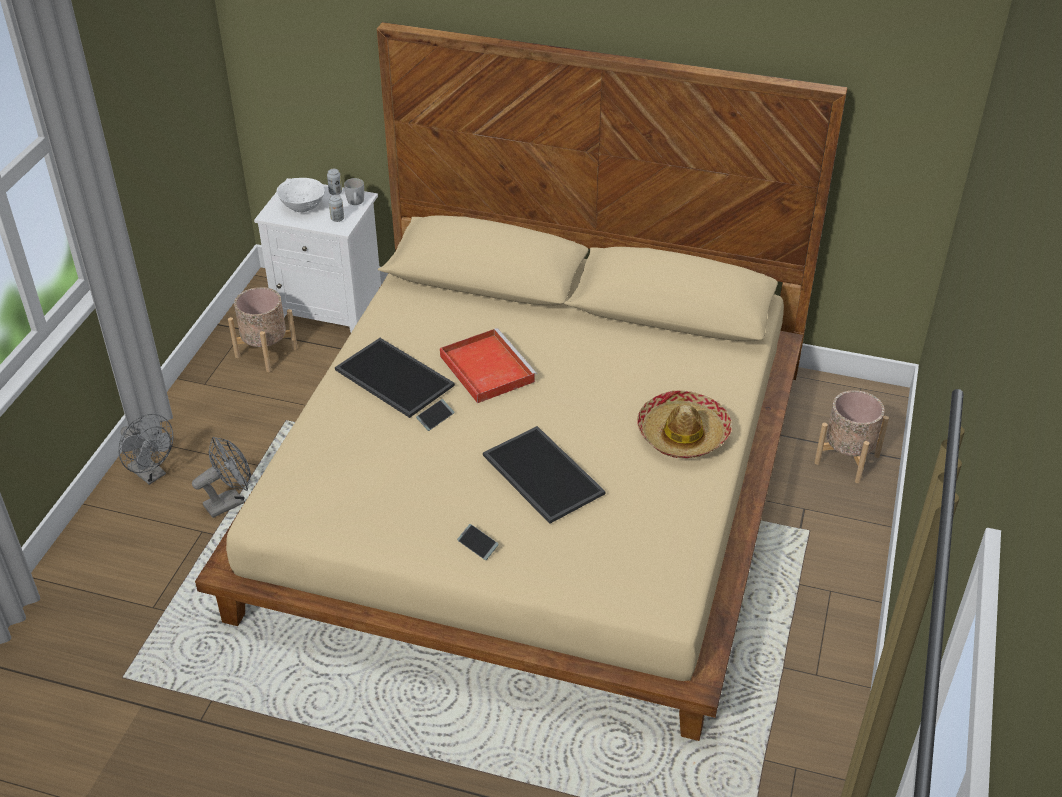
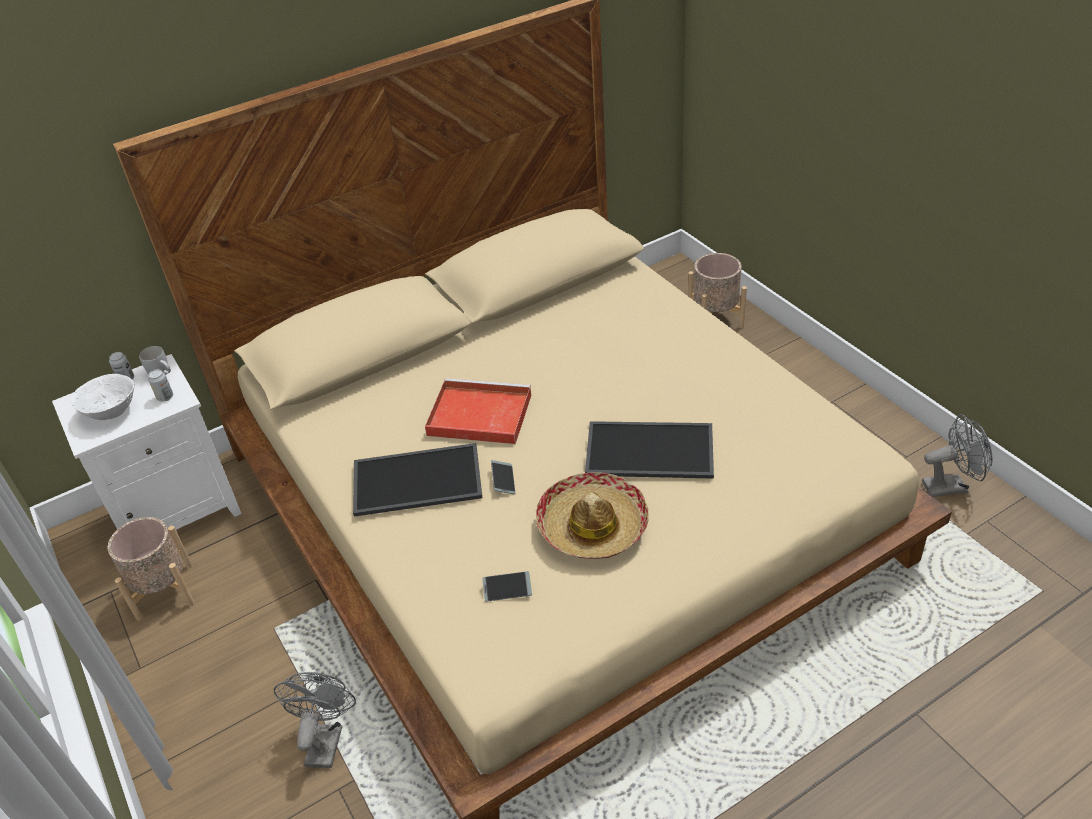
camera: 45 degrees left, 0 degrees up
grey fan [119,414,174,485] -> grey fan moved to [922,414,992,497]
phone [457,524,499,560] -> phone moved to [482,571,532,602]
hat [637,390,732,458] -> hat moved to [536,472,649,559]

